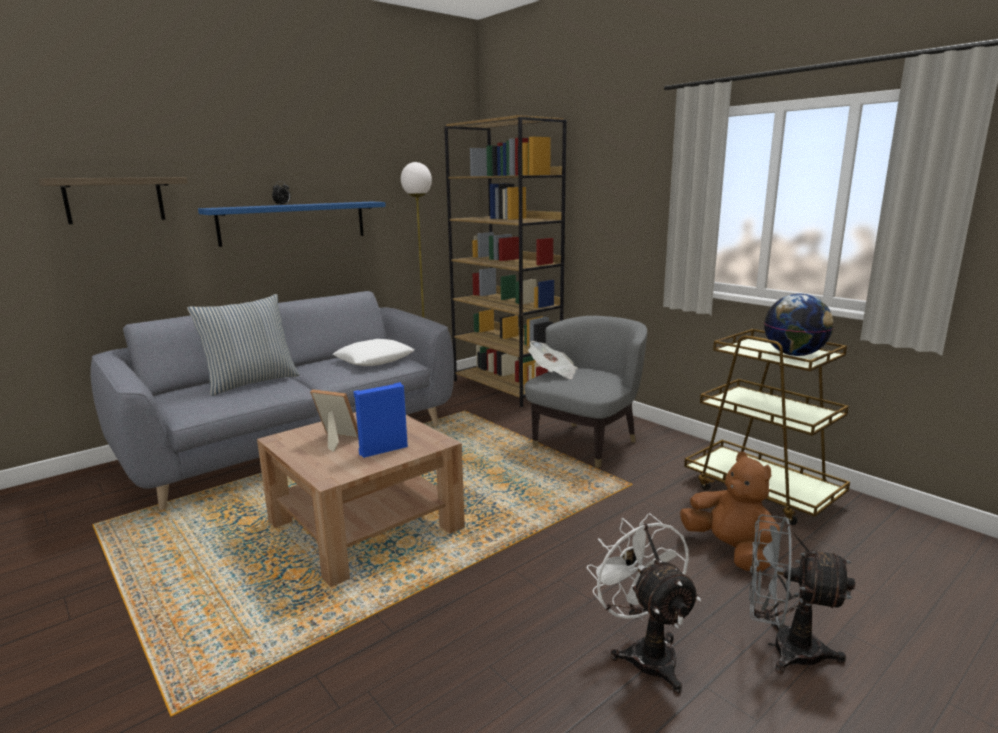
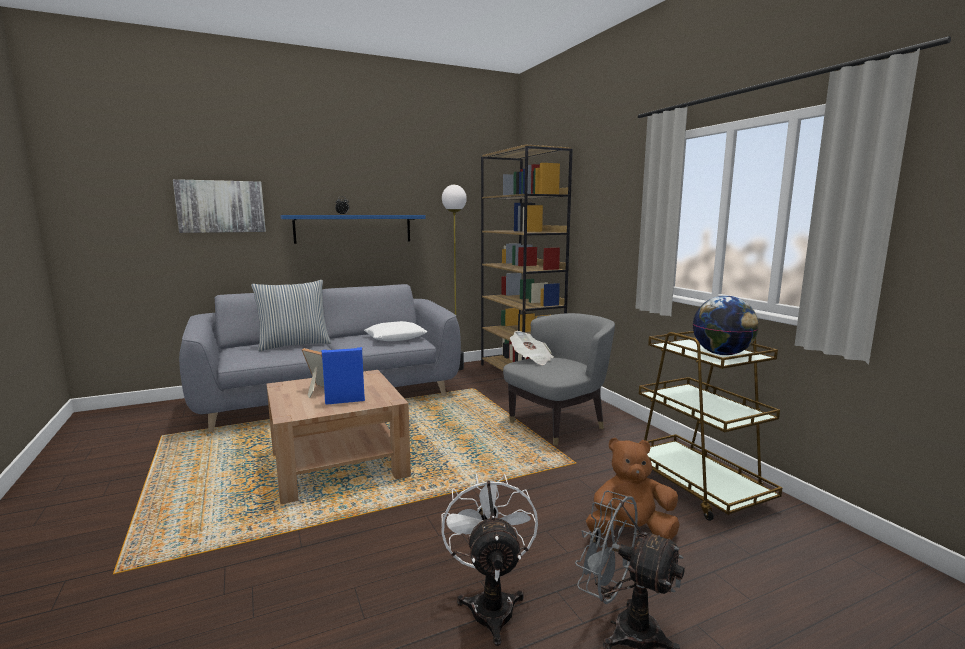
camera: 15 degrees right, 5 degrees down
shelf [39,177,188,224] -> picture [173,179,266,233]
brown plush toy [680,452,780,572] -> brown plush toy turned 75 degrees counterclockwise [586,438,680,540]

